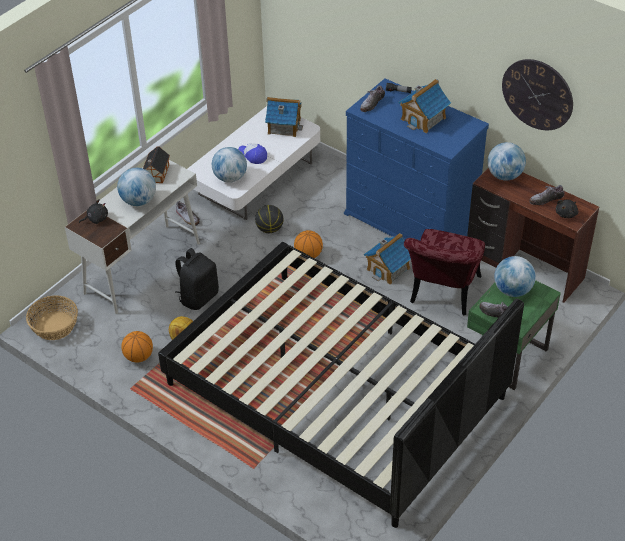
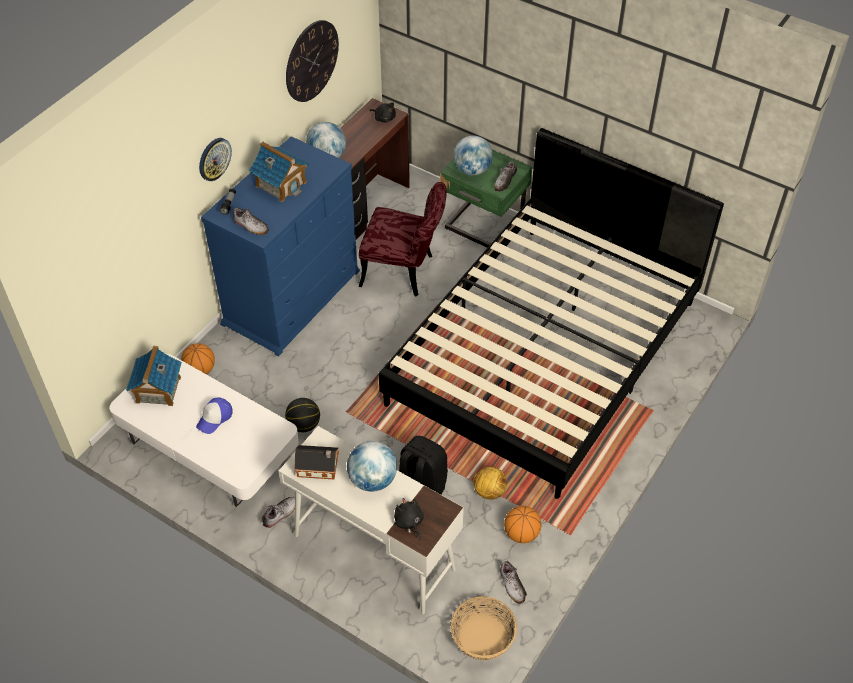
camera: 95 degrees left, 5 degrees up
globe [212,147,247,183] -> none
basketball [294,230,323,258] -> basketball moved to [181,343,215,374]
toy house [364,233,411,285] -> none
shoe [529,185,565,205] -> shoe moved to [500,560,527,604]
none -> wall clock [199,138,232,181]

